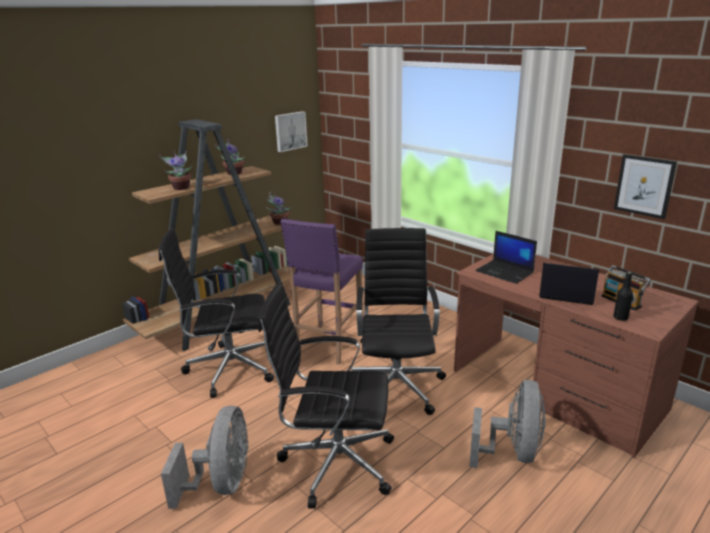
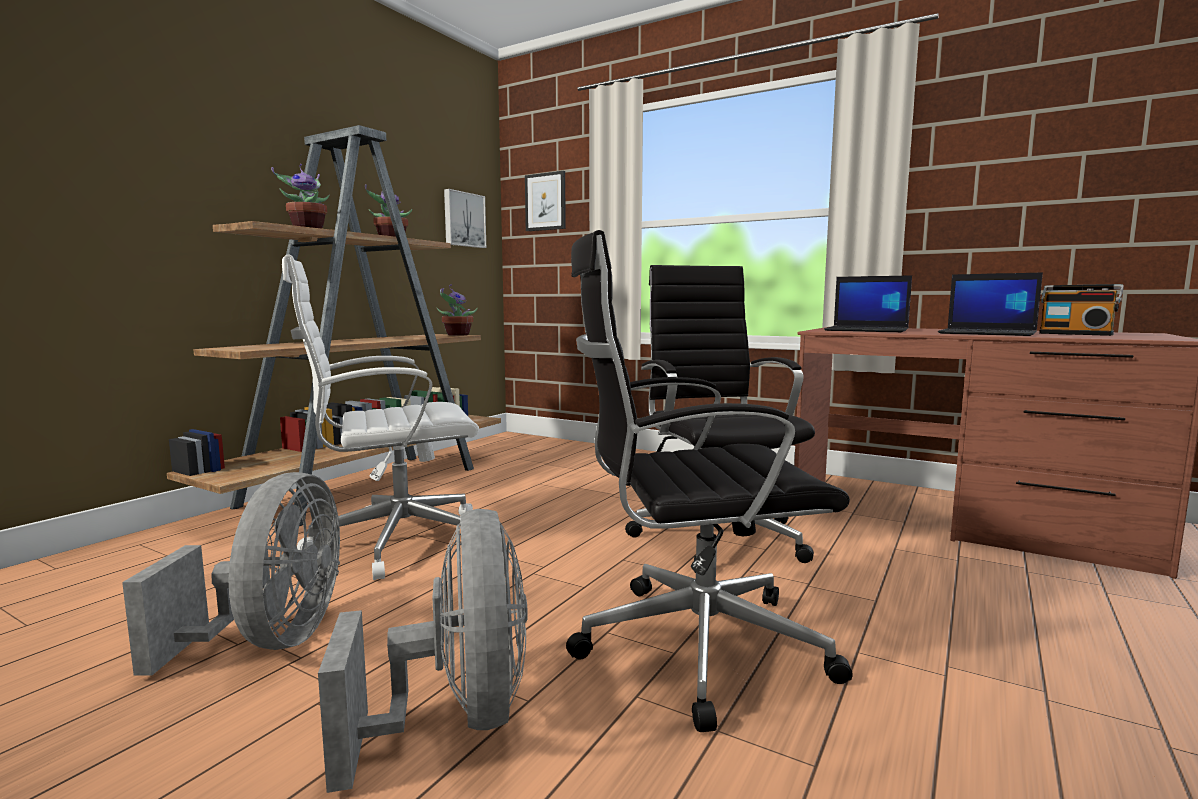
camera: 15 degrees left, 15 degrees down
black office chair [159,228,274,398] -> white office chair [282,255,479,580]
purple stool [280,219,363,365] -> none
grey fan [469,380,546,468] -> grey fan moved to [122,472,340,676]
laptop [539,263,599,305] -> laptop turned 150 degrees counterclockwise [938,273,1043,336]
black bottle [613,272,633,321] -> none
picture [614,154,677,219] -> picture moved to [525,171,566,231]

